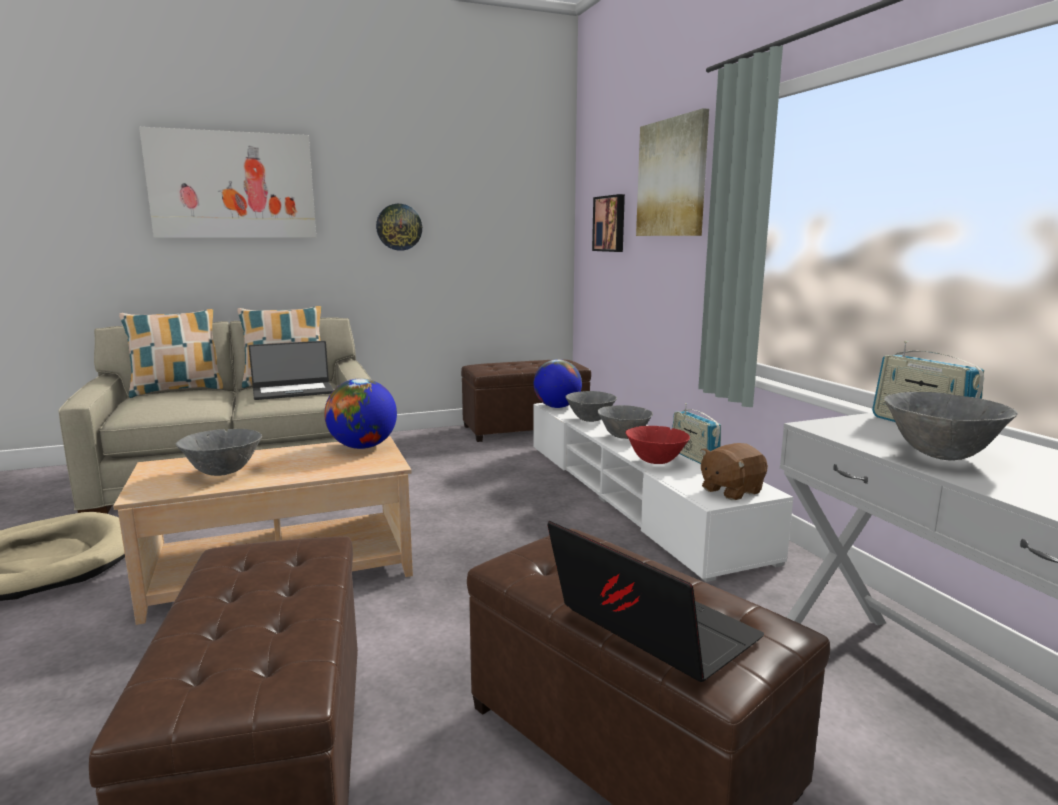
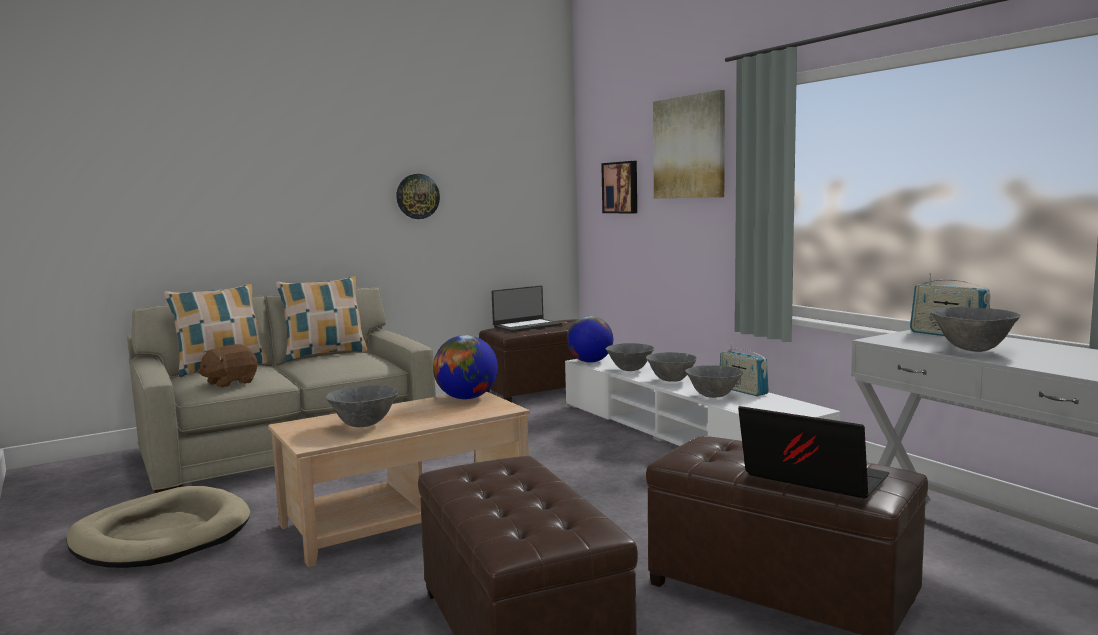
camera: 10 degrees left, 5 degrees down
picture [139,127,316,238] -> none
laptop [249,341,334,400] -> laptop moved to [491,285,562,332]
red bowl [625,426,690,464] -> grey bowl [685,365,743,398]
brown plush toy [700,443,768,500] -> brown plush toy moved to [198,344,258,388]

